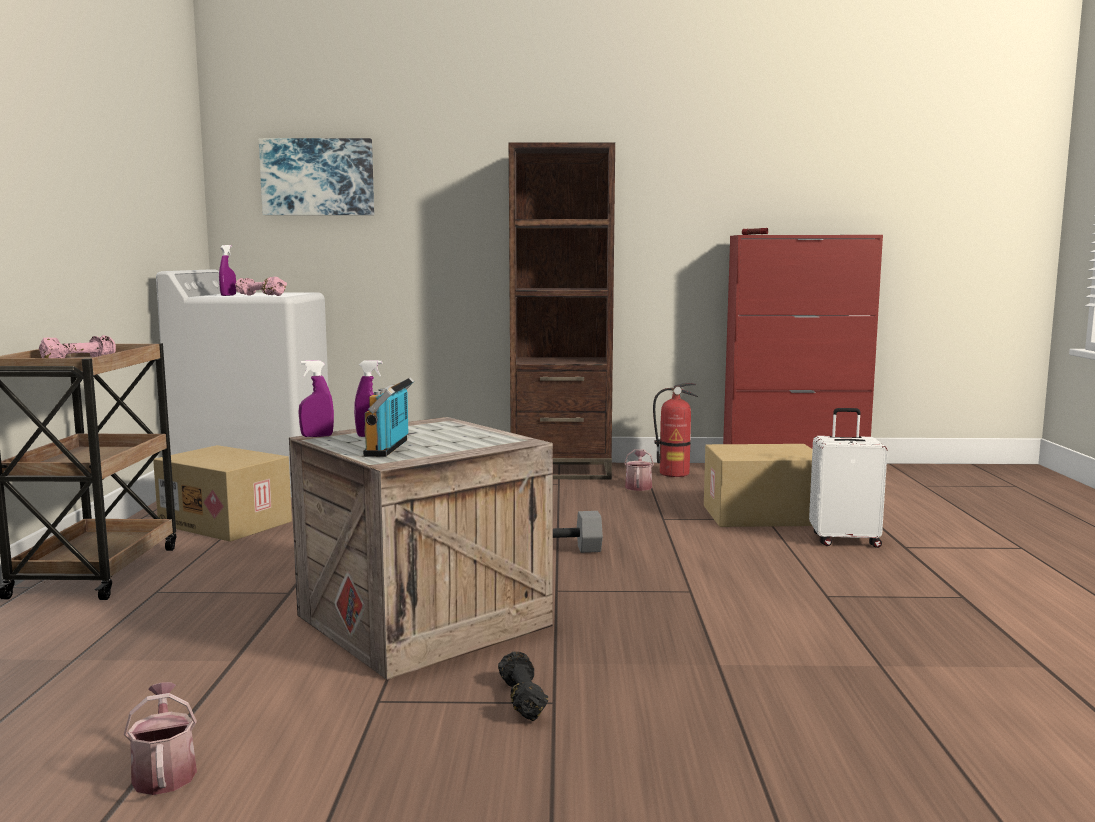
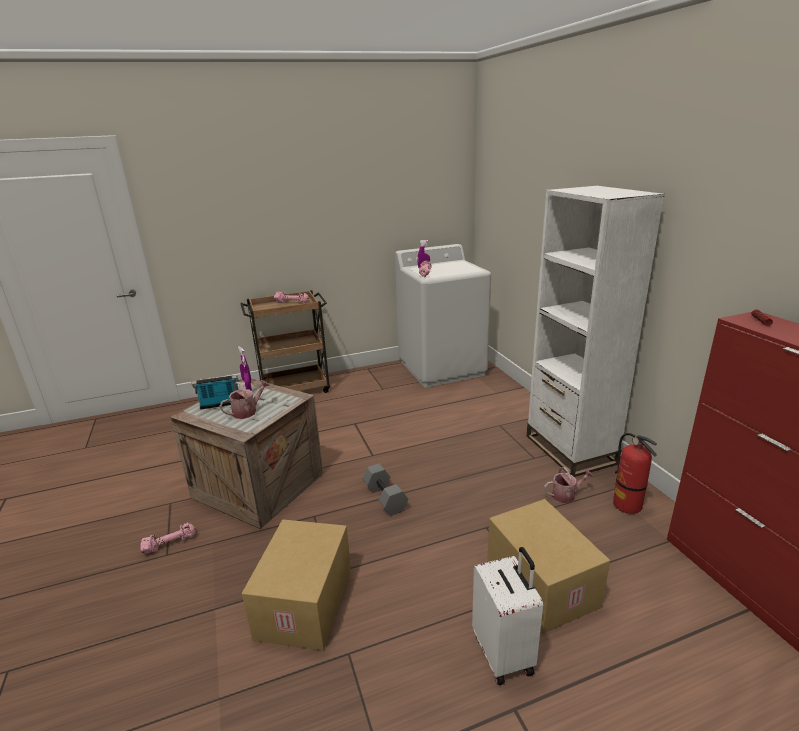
camera: 70 degrees right, 15 degrees up
watering can [124,682,197,795] -> watering can moved to [220,380,270,419]
cardboard box [153,445,292,542] -> cardboard box moved to [242,519,351,651]
picture [259,138,374,215] -> none
black dumbbell [498,652,548,721] -> pink dumbbell [140,522,195,554]
brown bookcase [509,142,615,480] -> white bookcase [527,186,665,477]

